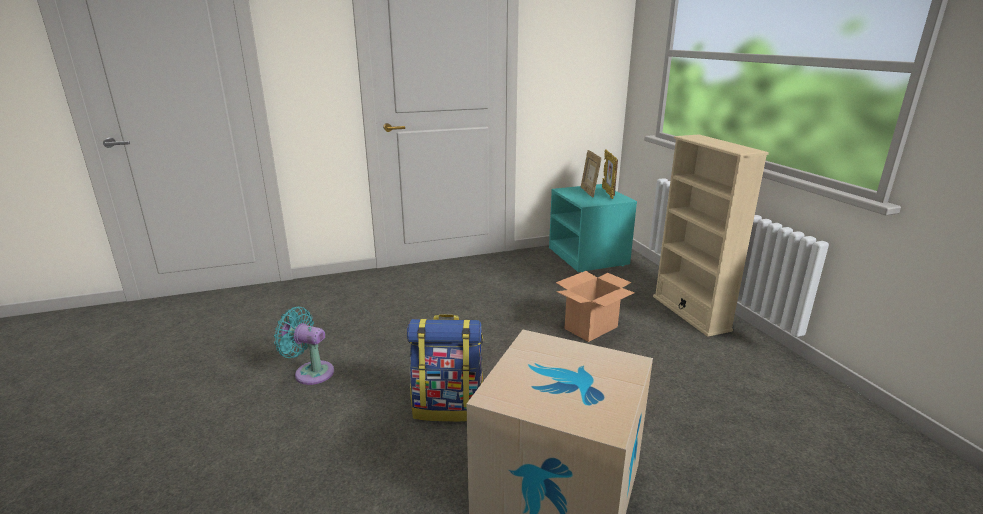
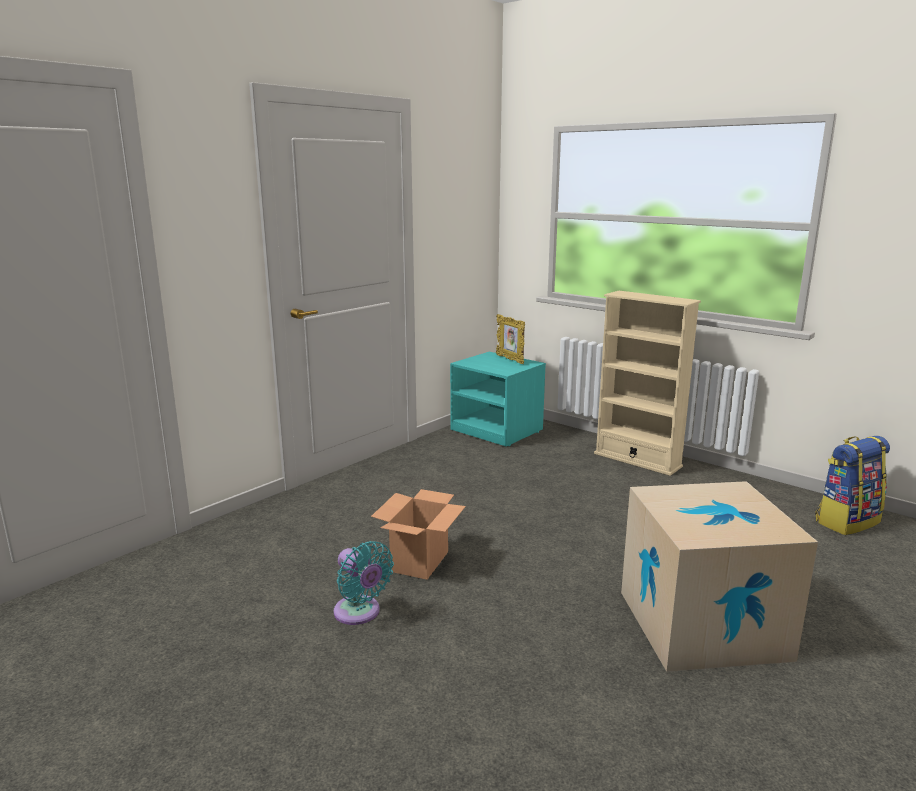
camera: 30 degrees left, 5 degrees down
turquoise fan [274,307,334,385] -> turquoise fan turned 120 degrees counterclockwise [334,541,394,625]
backpack [407,314,483,422] -> backpack moved to [815,436,890,535]
cardboard box [556,271,635,342] -> cardboard box moved to [371,489,466,580]
picture frame [581,150,602,198] -> none

